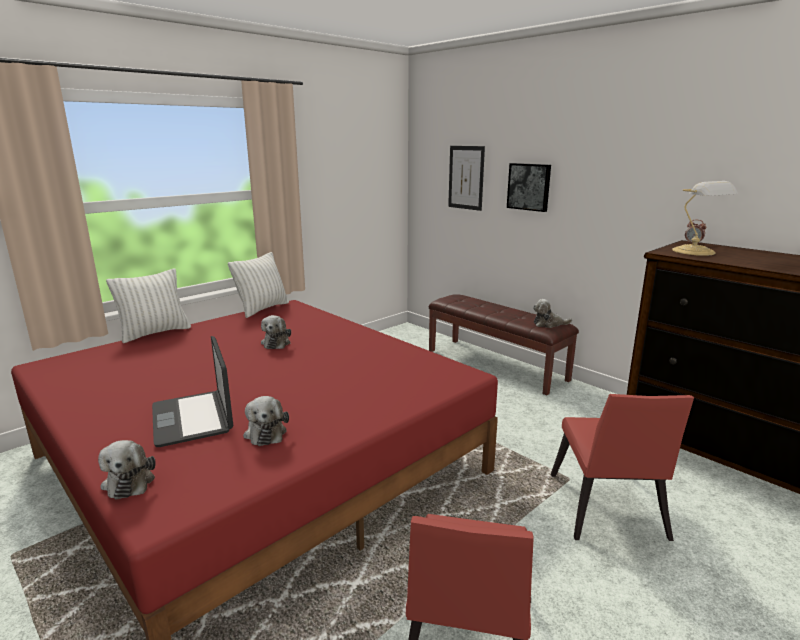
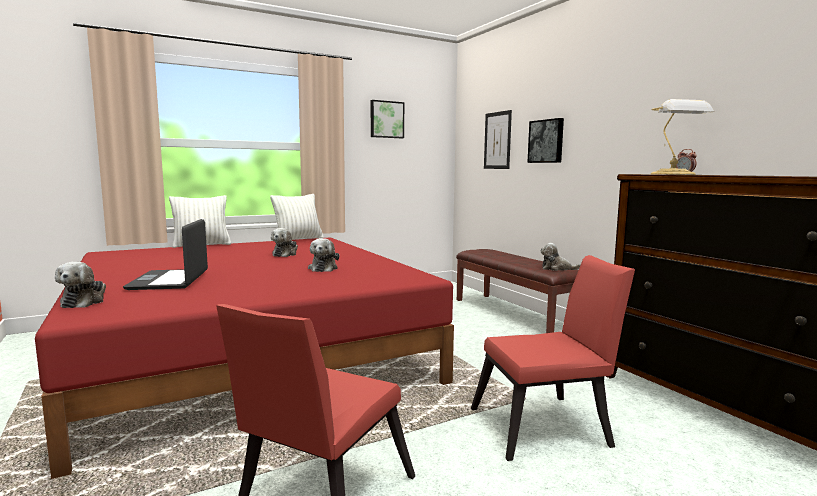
camera: 15 degrees right, 10 degrees down
plush toy [243,396,289,446] -> plush toy moved to [308,238,339,272]
red chair [551,394,694,541] -> red chair turned 120 degrees counterclockwise [471,255,635,461]
none -> picture [371,100,404,138]

